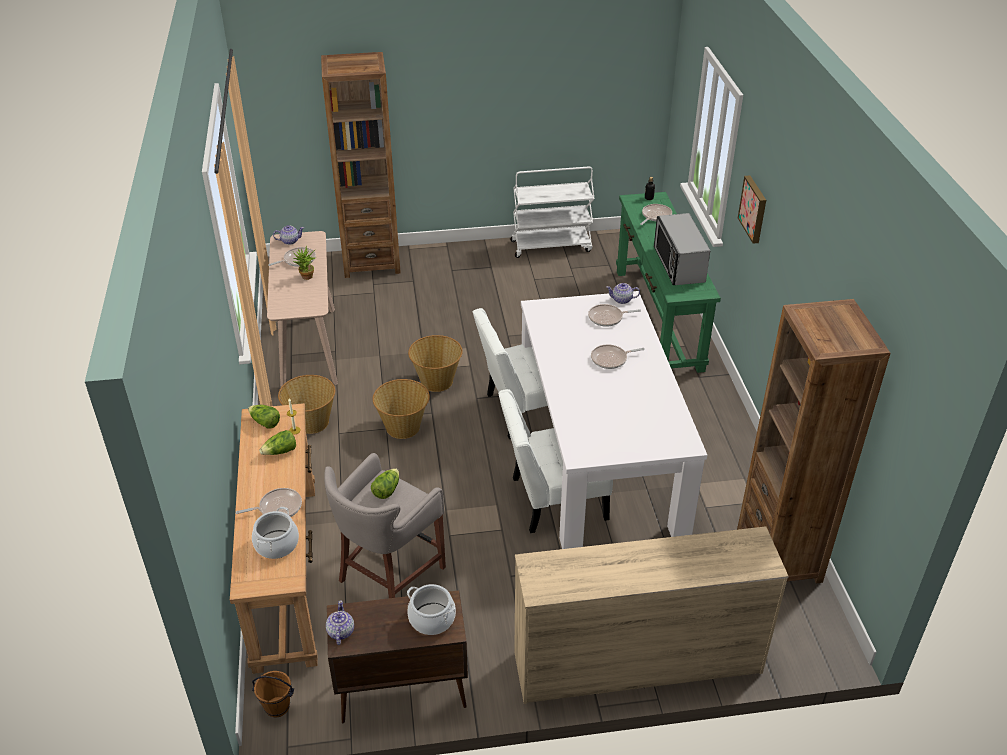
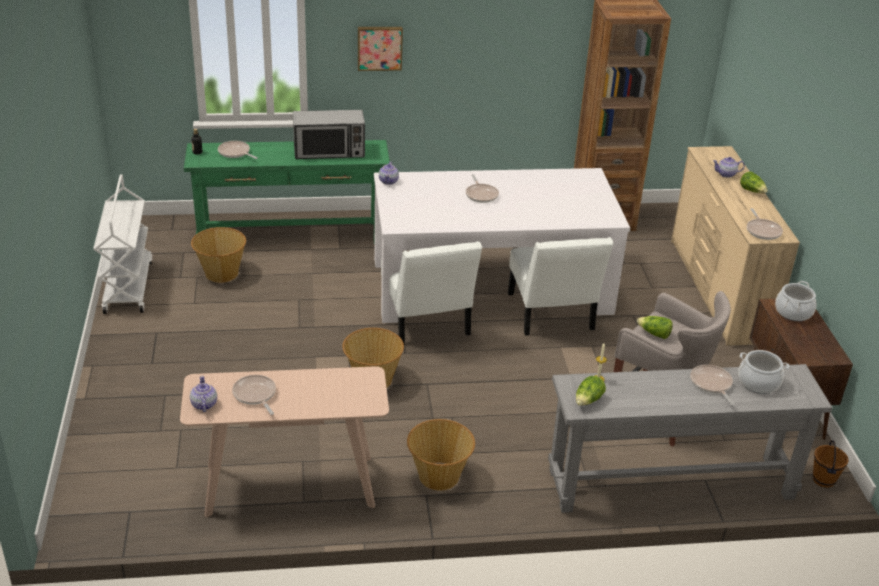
camera: 90 degrees left, 5 degrees down
brown console table [230,403,318,674] -> grey console table [548,364,832,513]
lettuce [259,430,296,455] -> lettuce moved to [740,171,768,193]
potted plant [293,245,315,280] -> none
brown bookcase [321,52,401,278] -> none
teapot [326,600,354,645] -> teapot moved to [713,157,745,178]
basket [373,379,430,439] -> basket moved to [191,227,246,283]
frying pan [588,304,641,327] -> frying pan moved to [747,208,783,240]

